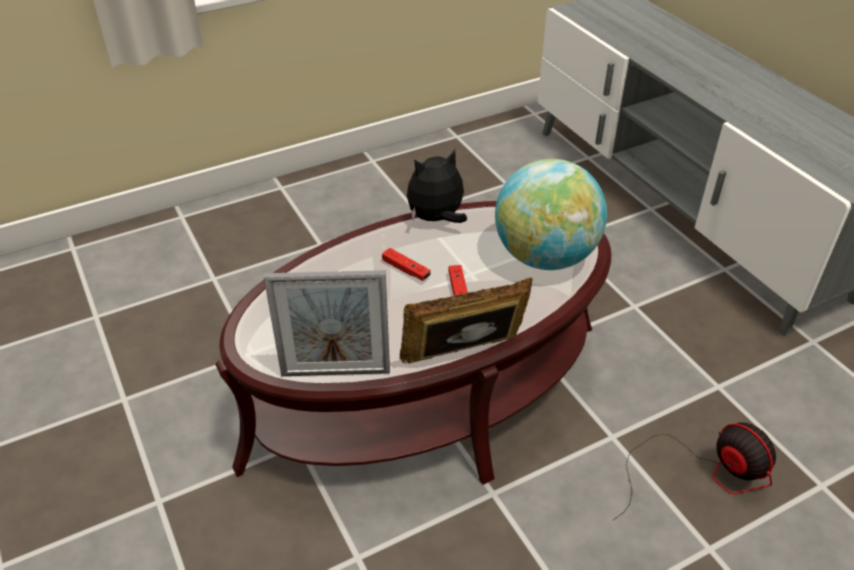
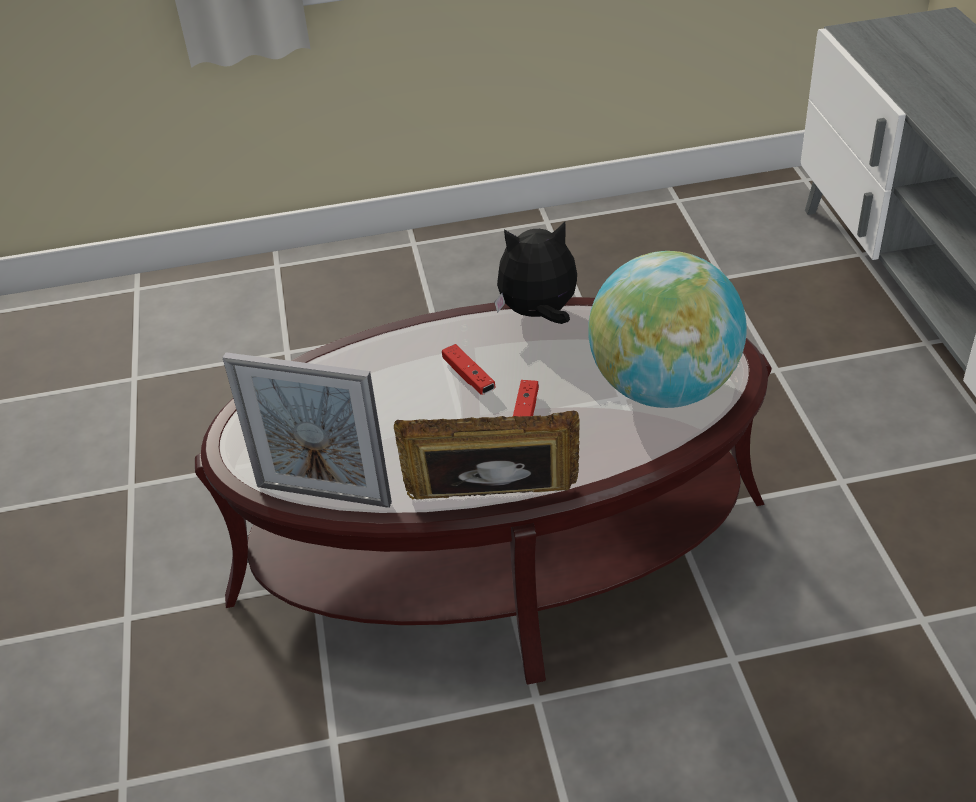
camera: 20 degrees right, 0 degrees up
fan [613,423,776,520] -> none

